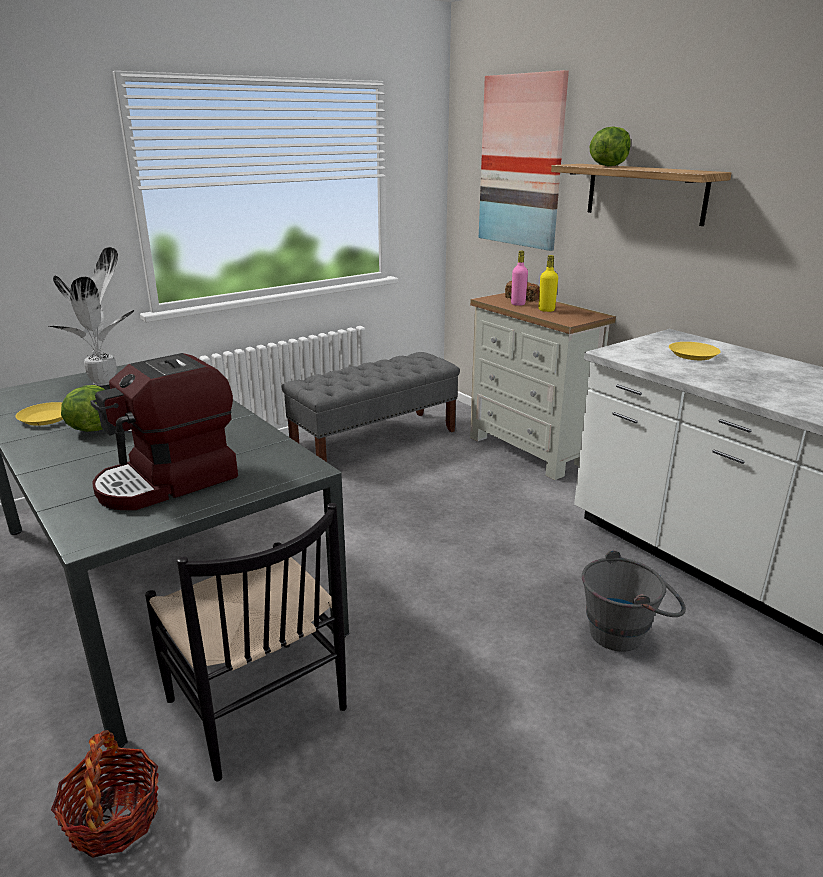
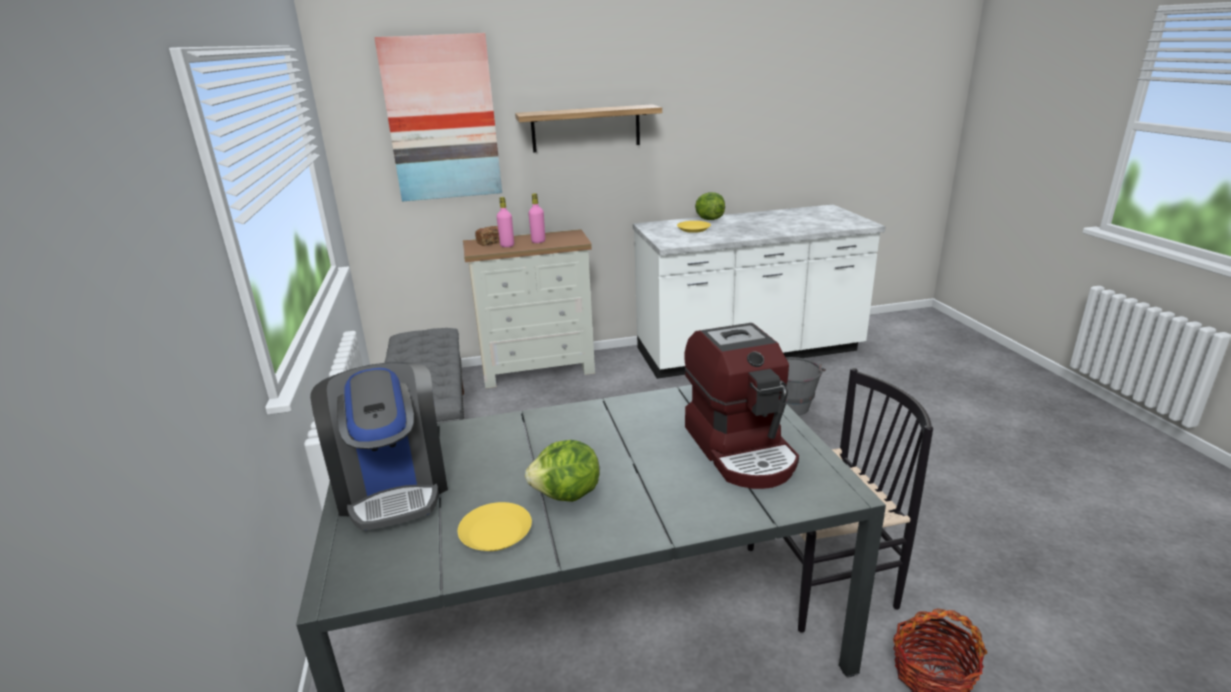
camera: 65 degrees left, 0 degrees up
potted plant [48,247,134,386] -> coffee machine [310,362,448,530]
yellow bottle [539,255,558,312] -> pink bottle [528,193,545,243]
lettuce [589,126,630,166] -> lettuce moved to [695,192,725,220]

